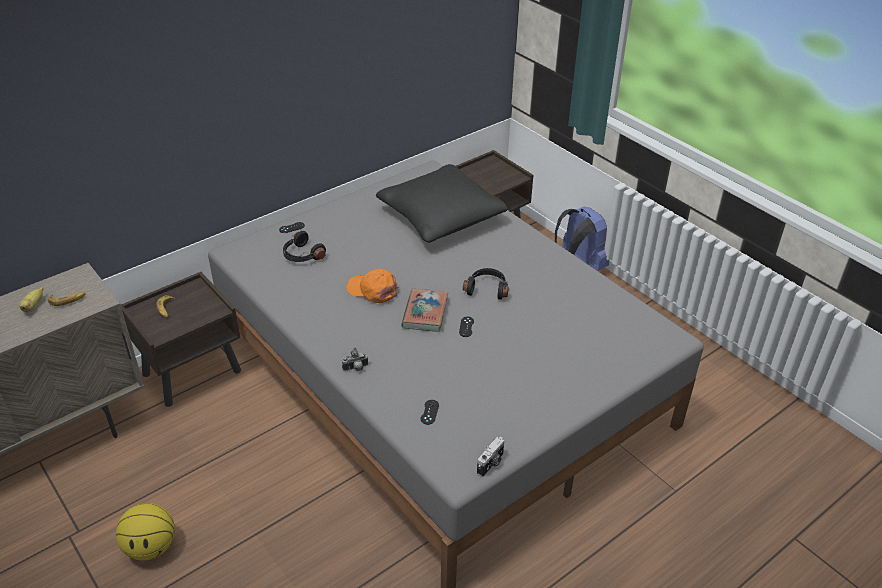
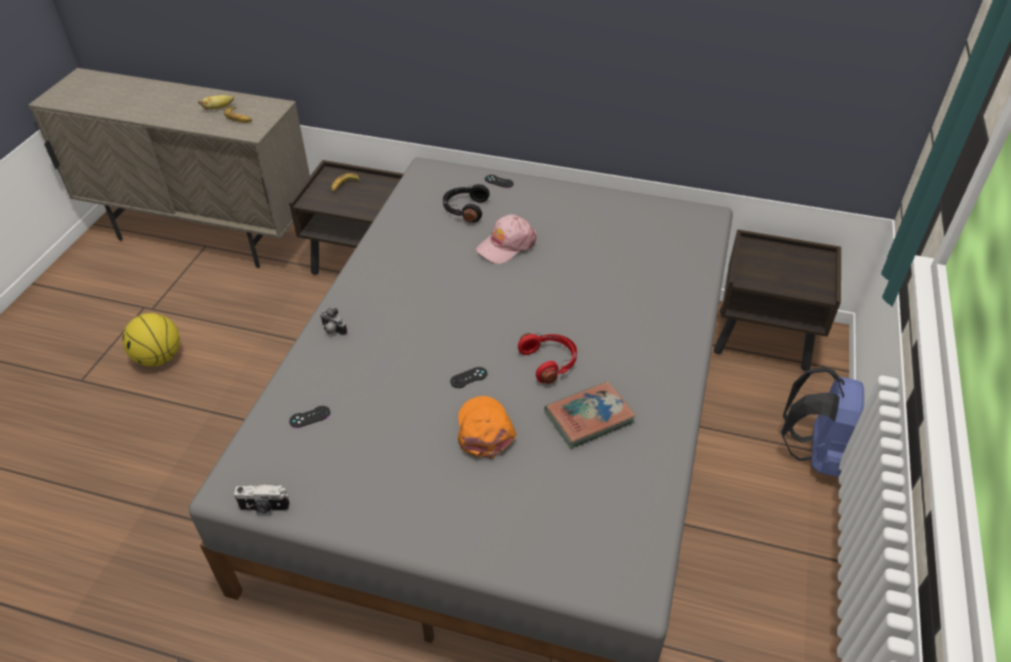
camera: 55 degrees right, 5 degrees up
orange cap [347,269,399,303] -> orange cap moved to [458,396,516,459]
black pillow [376,164,508,243] -> none
book [401,289,448,332] -> book moved to [544,381,636,449]
black headphones [463,268,509,300] -> red headphones [518,333,577,384]
none -> pink cap [476,214,537,264]

